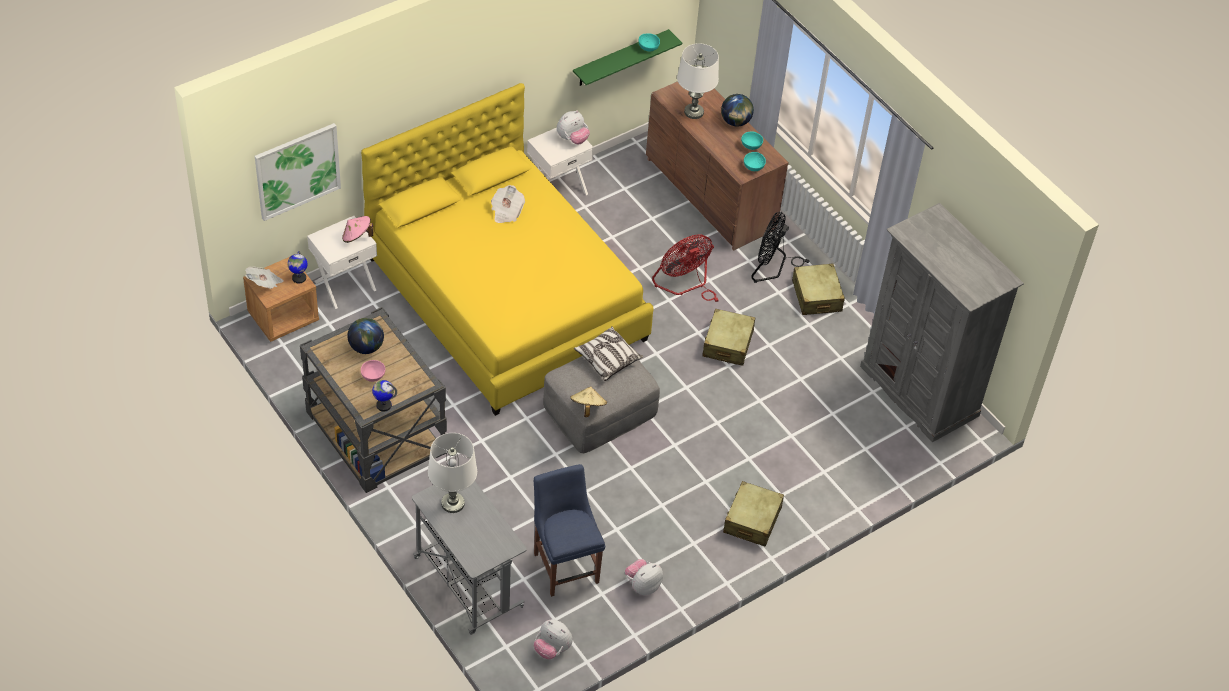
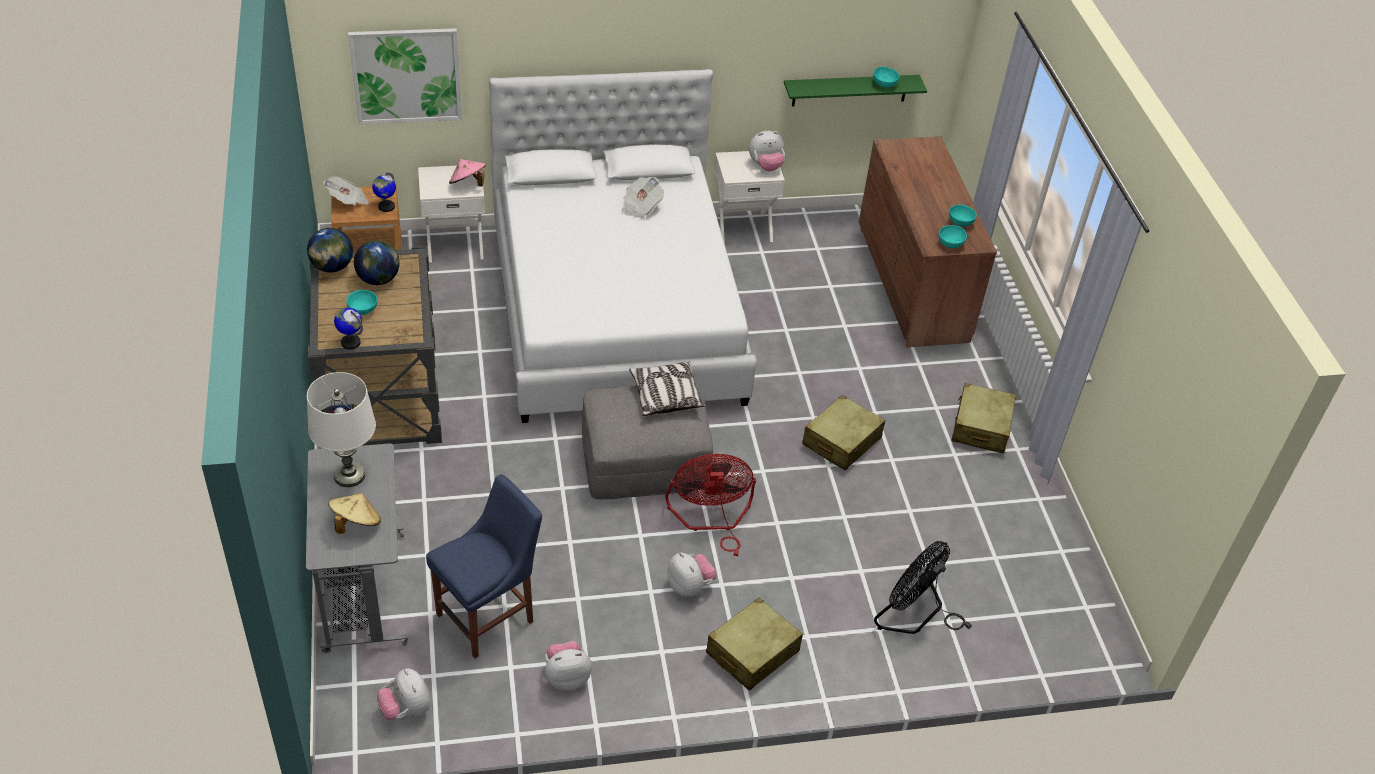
camera: 25 degrees right, 5 degrees down
yellow bed [361,83,654,416] -> white bed [489,69,757,423]
pink bowl [361,360,385,382] -> turquoise bowl [346,290,378,315]
blue chair [534,464,605,597] -> blue chair turned 45 degrees clockwise [426,474,542,659]
beige hat [570,386,607,417] -> beige hat moved to [328,493,381,534]
red fan [652,234,719,302] -> red fan moved to [665,454,756,557]
white table lamp [677,43,719,119] -> none
globe [721,94,754,127] -> globe moved to [307,228,353,273]
black fan [752,212,810,283] -> black fan moved to [874,541,972,634]
grey wardrobe [860,203,1024,442] -> none
none -> plush toy [667,552,716,597]

